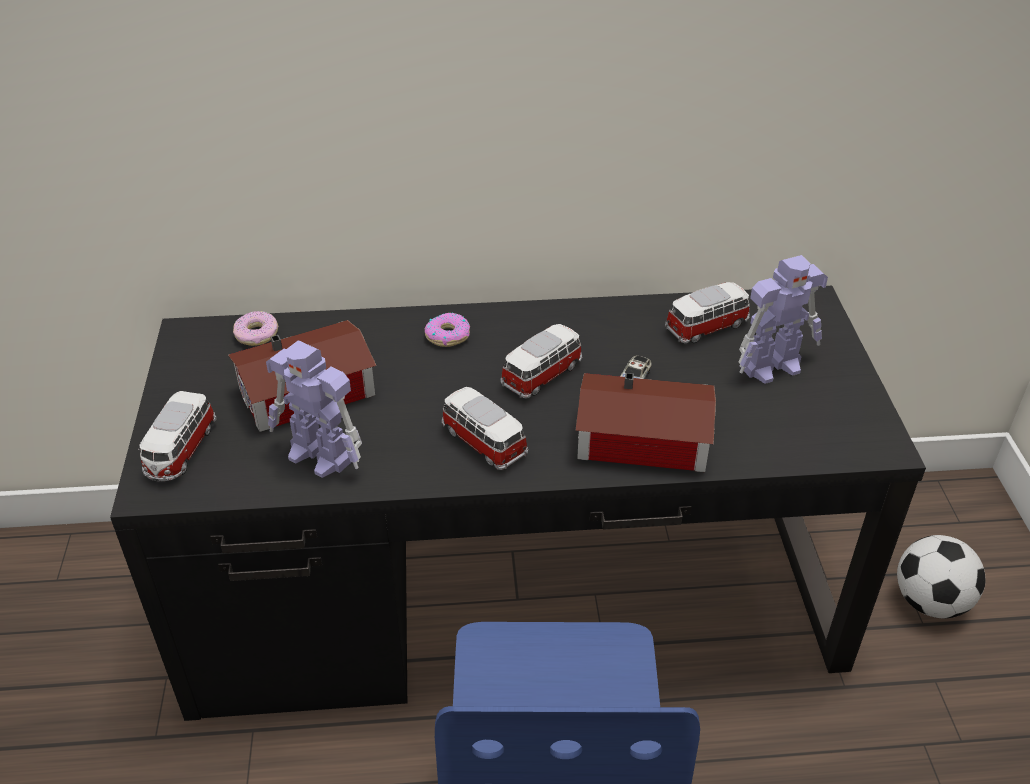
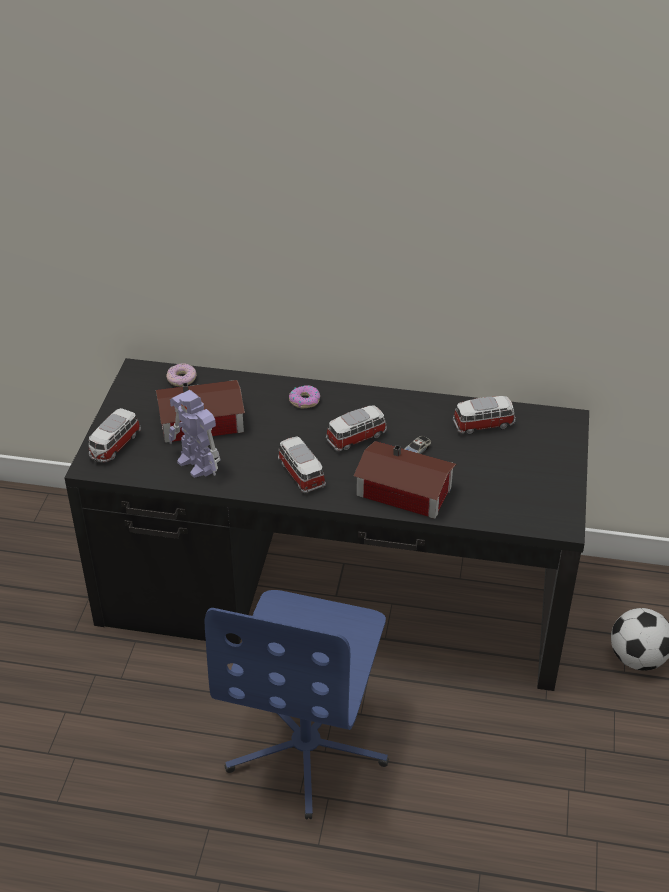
camera: 15 degrees right, 0 degrees up
toy robot [739,255,828,384] -> none

